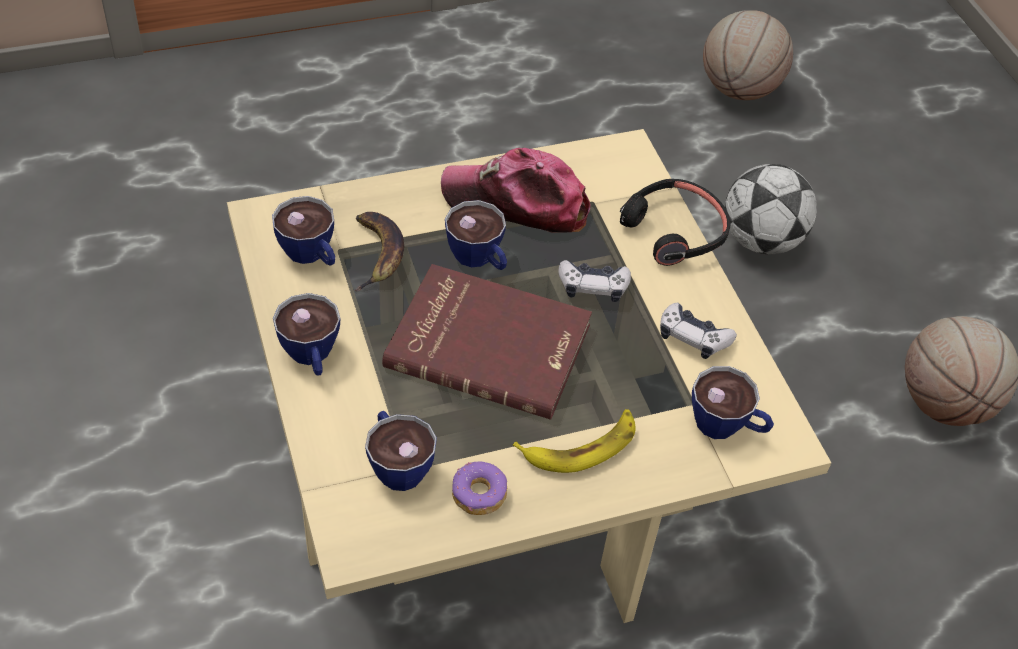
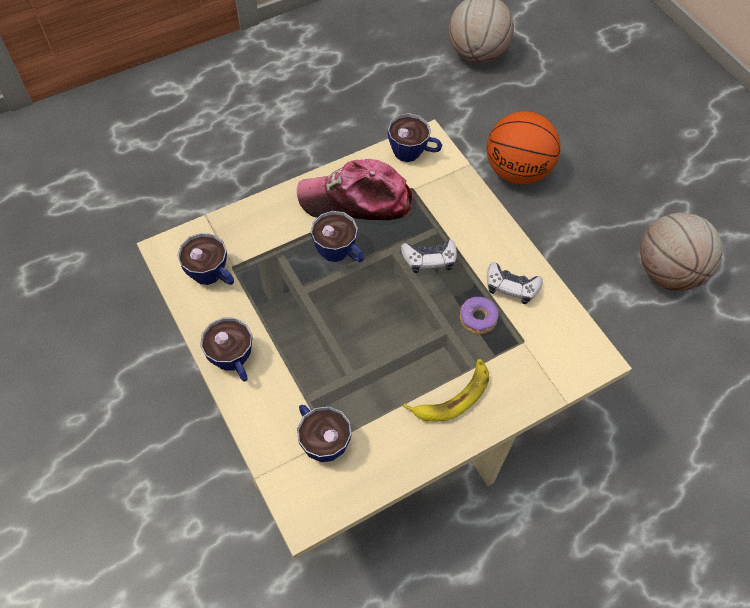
camera: 10 degrees left, 10 degrees up
banana [354,212,404,291] -> none
red book [382,264,592,420] -> none
donut [452,461,507,515] -> donut moved to [460,297,499,334]
black headphones [620,179,730,266] -> none
cup [692,366,774,439] -> cup moved to [388,113,442,162]
football [725,164,817,254] -> basketball [487,111,561,184]

